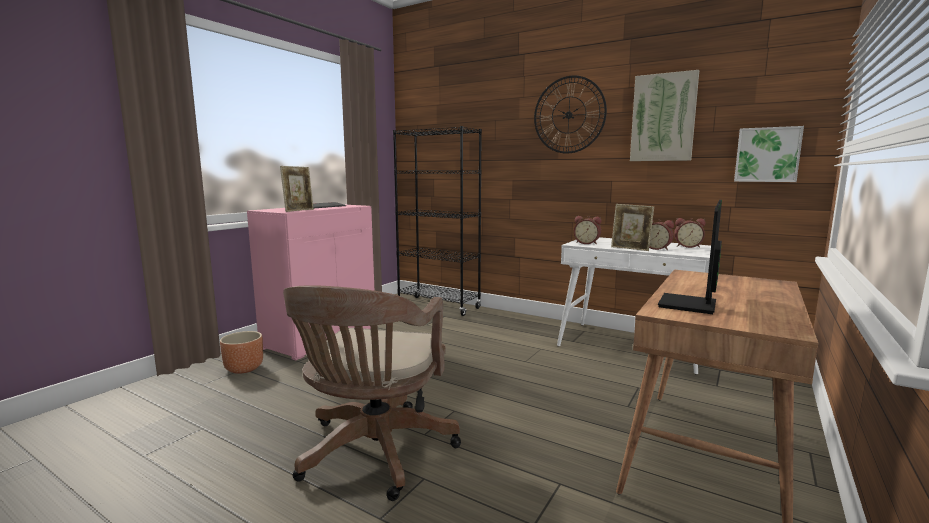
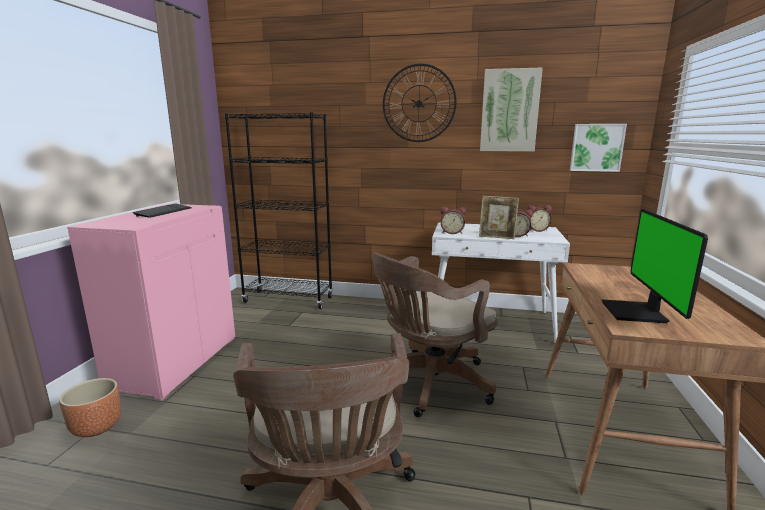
camera: 20 degrees left, 5 degrees up
picture frame [280,166,314,212] -> none
none -> brown office chair [372,252,498,417]

